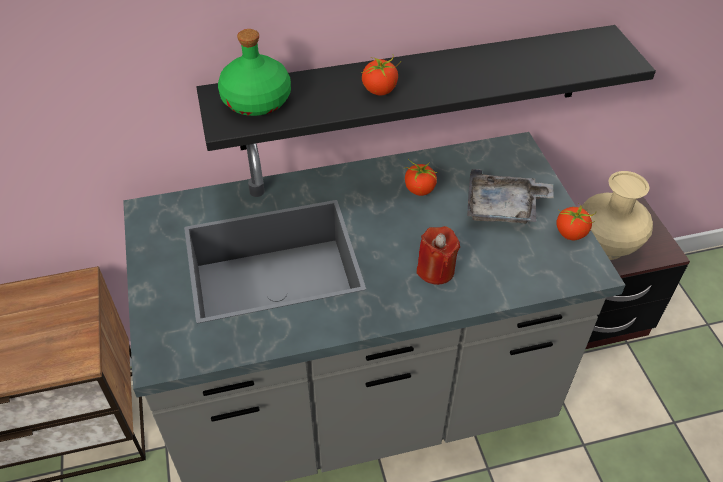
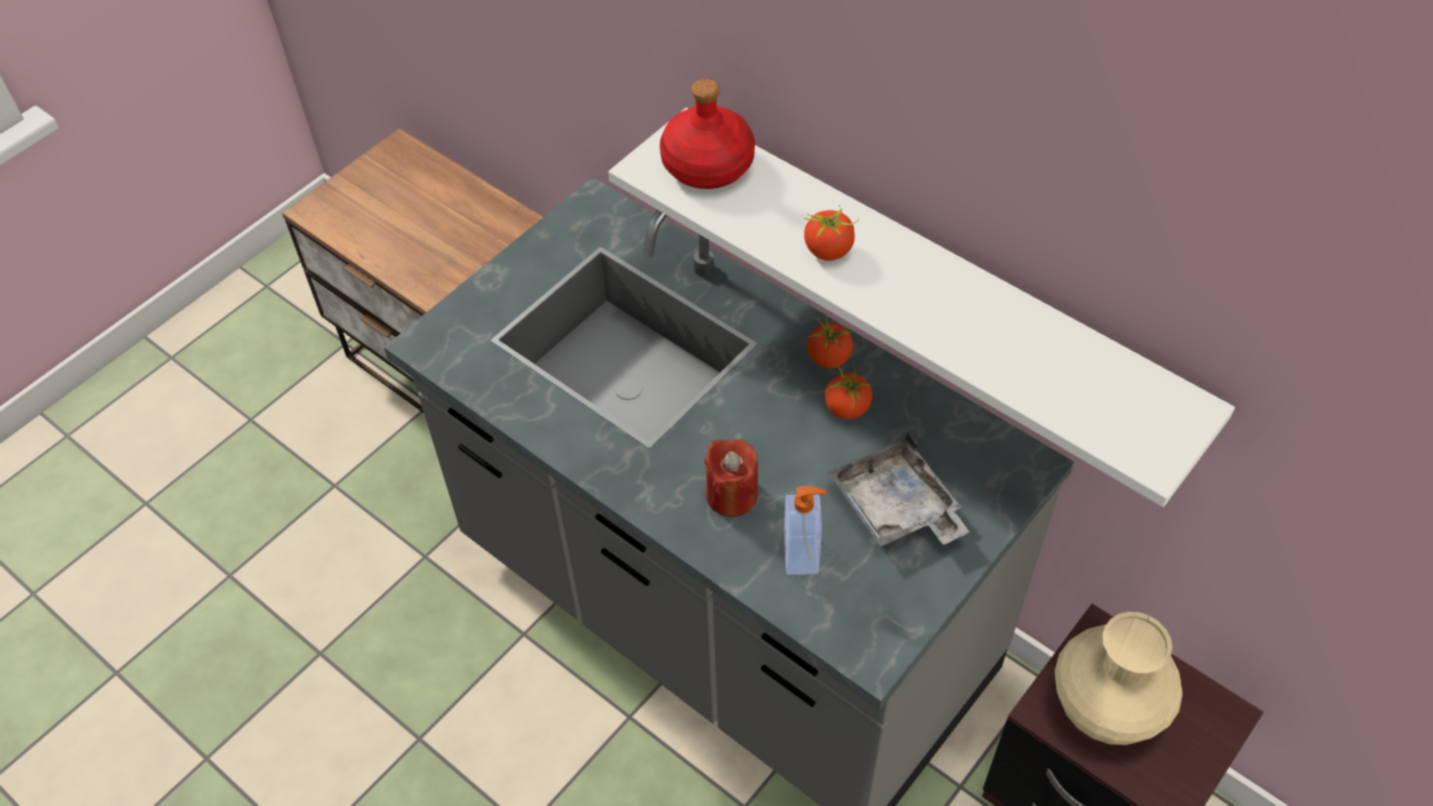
camera: 55 degrees right, 5 degrees up
black shelf [196,25,656,151] -> white shelf [608,108,1235,507]
green bottle [218,29,291,116] -> red bottle [660,79,755,189]
tomato [556,203,596,240] -> tomato moved to [807,318,853,368]
none -> soap dispenser [784,486,826,575]

